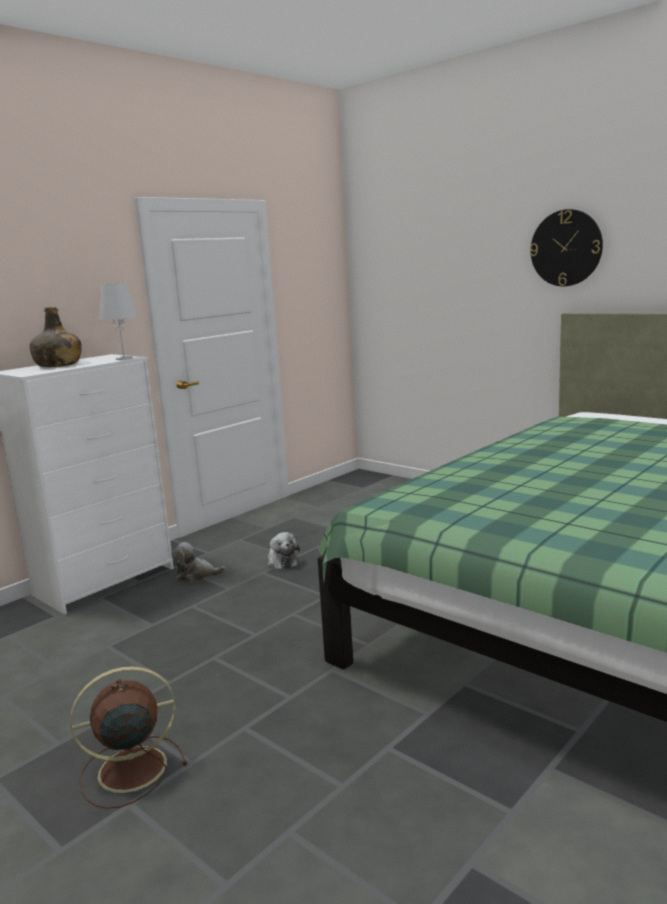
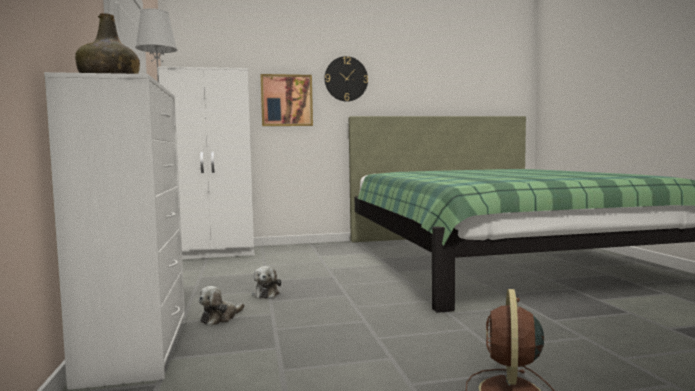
camera: 55 degrees left, 10 degrees down
plush toy [268,532,300,569] -> plush toy turned 75 degrees clockwise [252,266,281,299]
none -> white wardrobe [158,66,254,259]
none -> picture [261,74,313,126]

